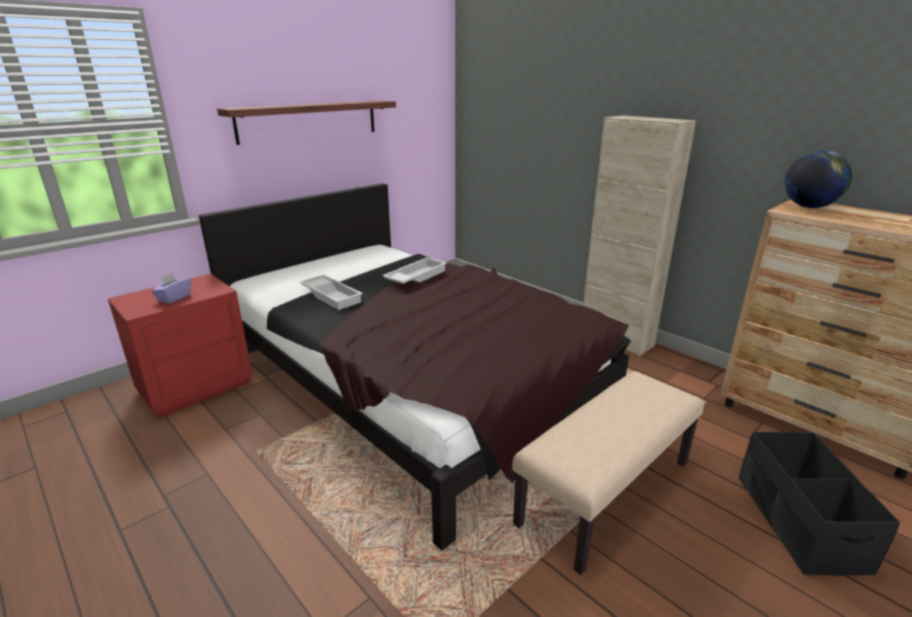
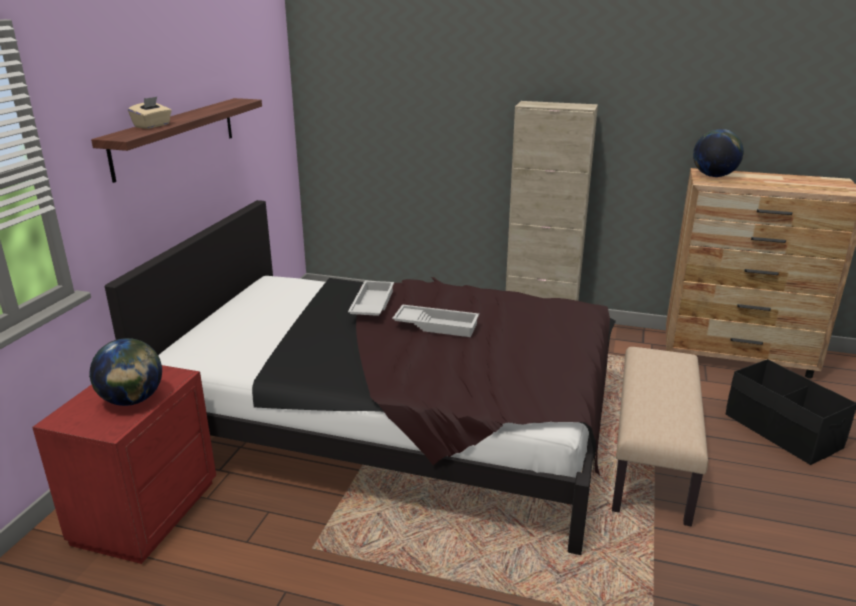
camera: 30 degrees left, 0 degrees up
purple tissue box [151,272,191,304] -> globe [89,338,162,406]
white tray [299,275,363,310] -> white tray moved to [392,304,479,337]
none -> beige tissue box [128,97,172,129]

